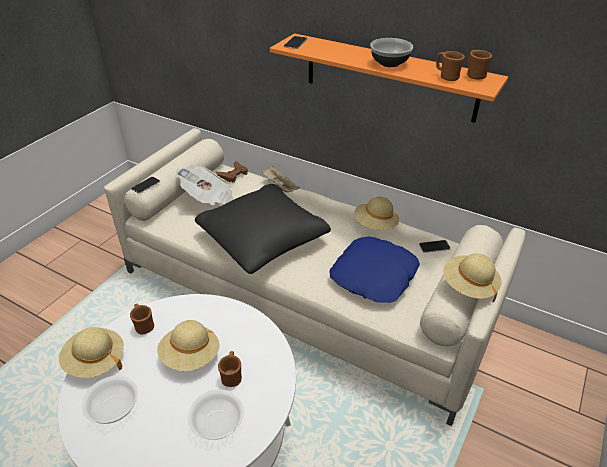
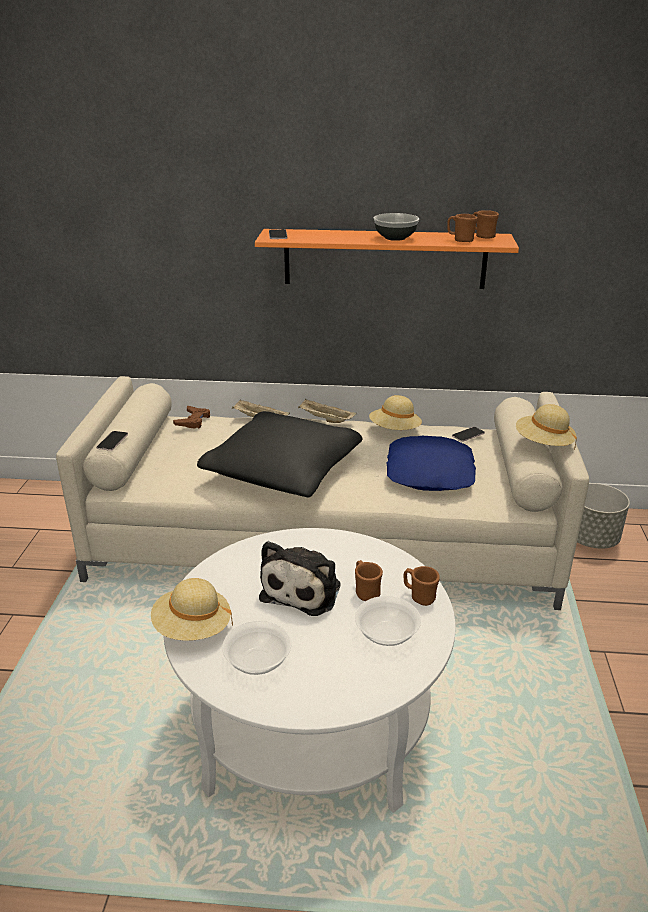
camera: 25 degrees left, 10 degrees down
brown mug [130,304,154,335] -> brown mug moved to [404,566,439,606]
beige hat [157,320,220,371] -> plush toy [259,541,341,616]
newspaper [176,165,234,205] -> none
none -> beige tray [298,399,357,423]
none -> grey planter [577,483,630,549]

